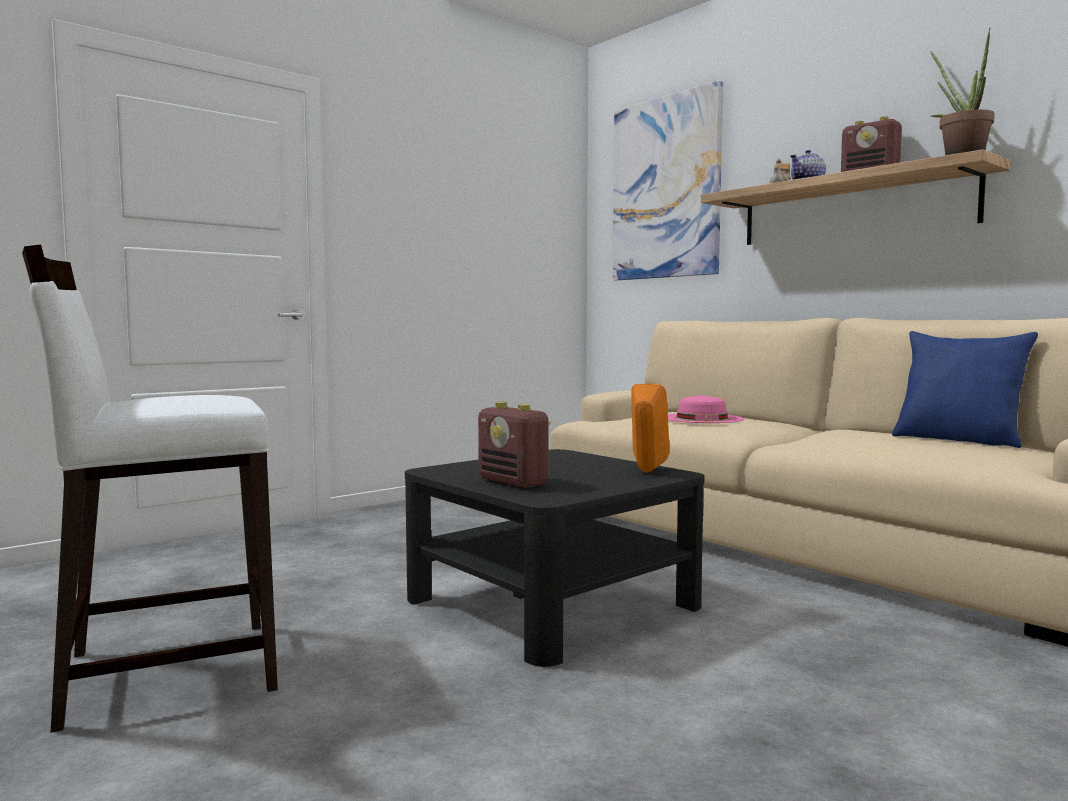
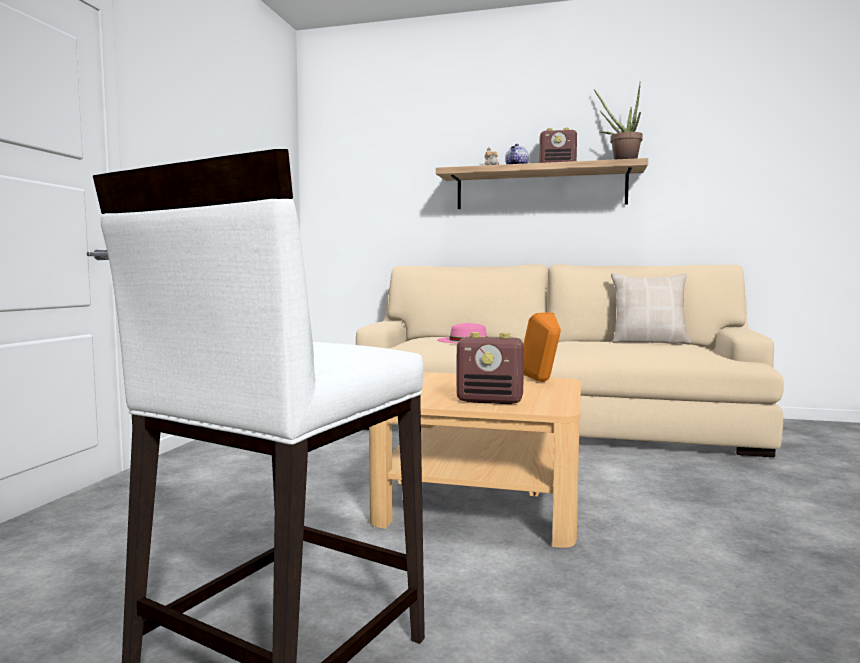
camera: 35 degrees left, 0 degrees up
black coffee table [405,449,705,667] -> beige coffee table [369,372,581,548]
picture [613,80,723,280] -> none
blue pillow [892,331,1038,448] -> beige pillow [611,273,691,344]

